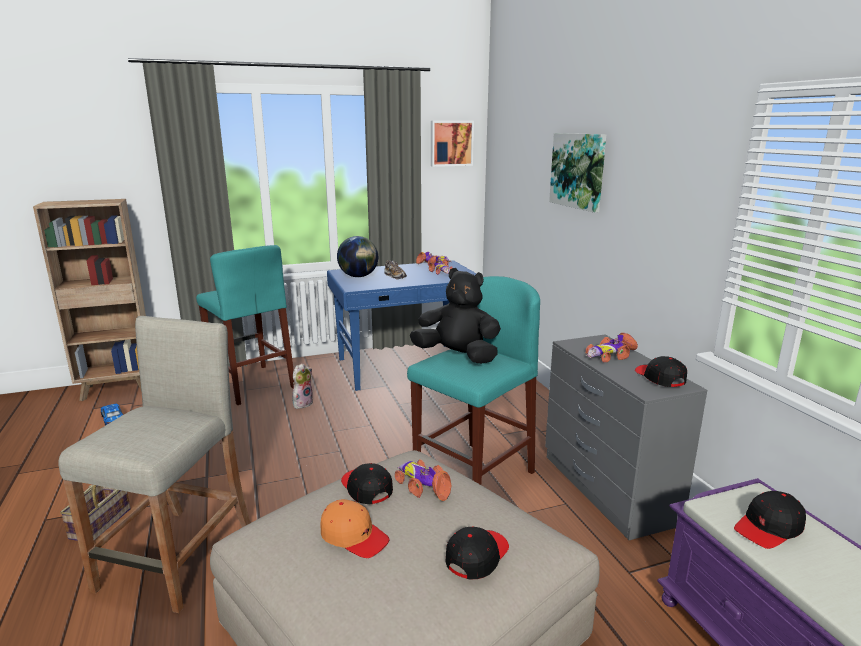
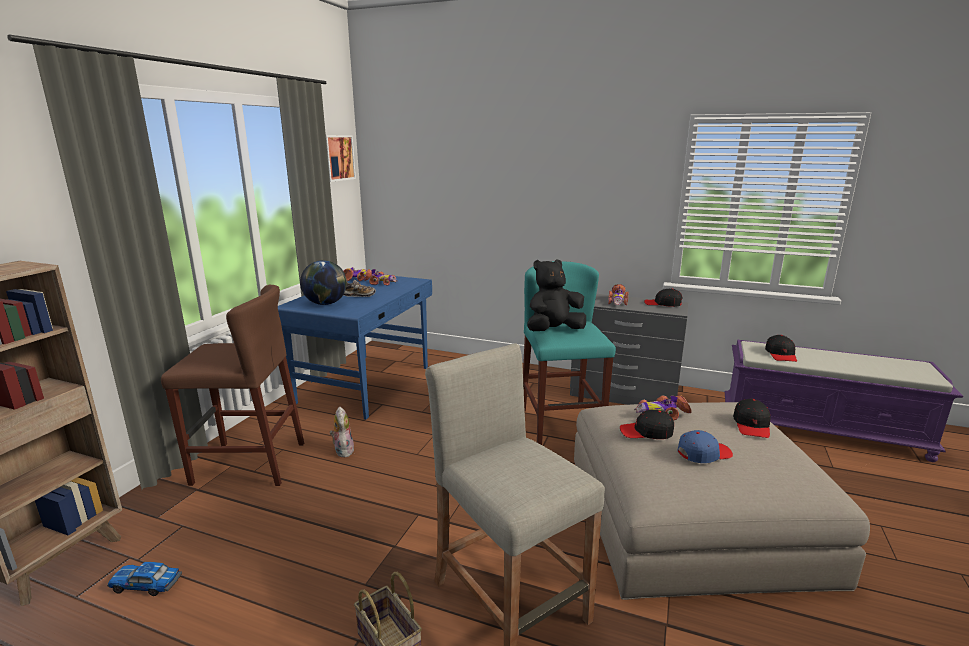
camera: 50 degrees left, 0 degrees up
turquoise stool [196,245,294,405] -> brown stool [161,285,304,486]
orange cap [321,499,390,558] -> blue cap [678,430,733,463]
black cap [446,526,509,579] -> black cap turned 150 degrees counterclockwise [733,399,771,438]
picture [549,133,606,213] -> none

